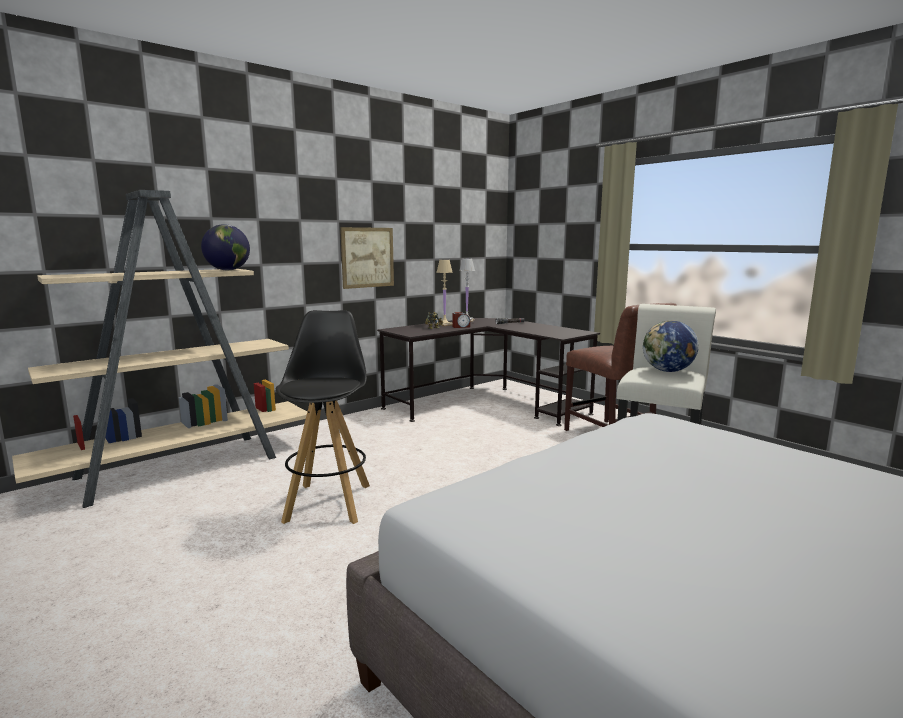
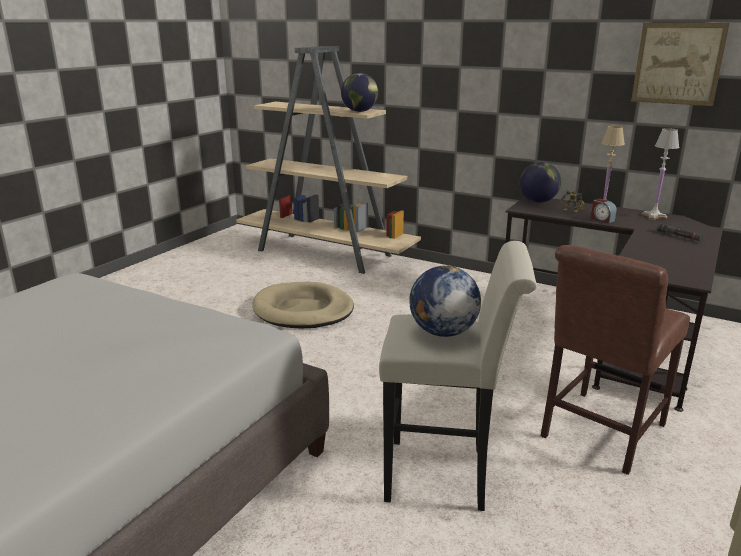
camera: 70 degrees right, 10 degrees up
black stool [276,310,370,524] -> beige dog bed [252,282,354,329]
picture [340,227,394,289] -> picture moved to [631,23,730,106]
none -> globe [519,162,561,203]

